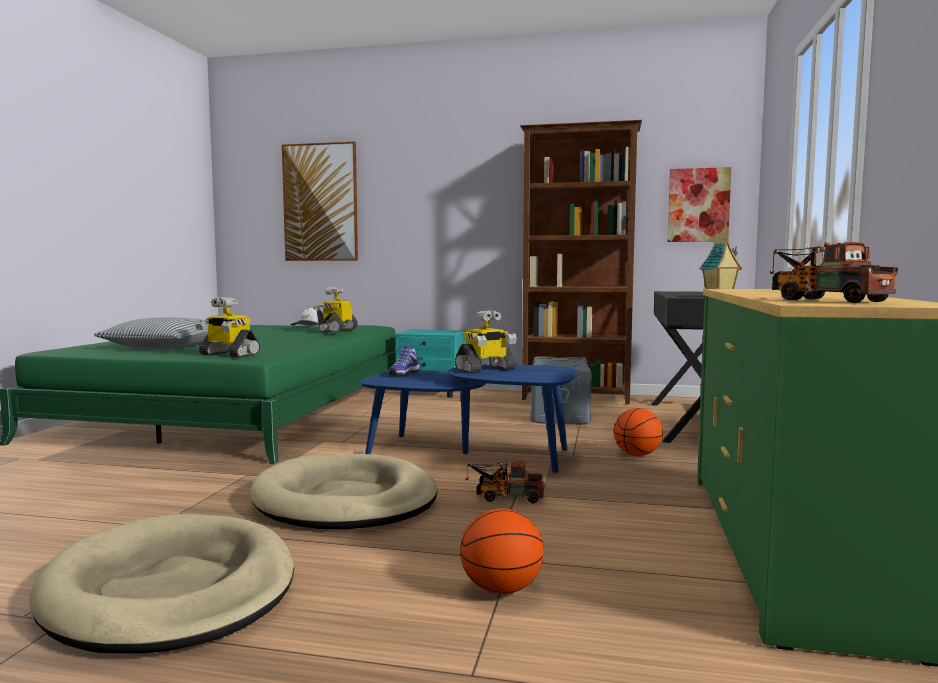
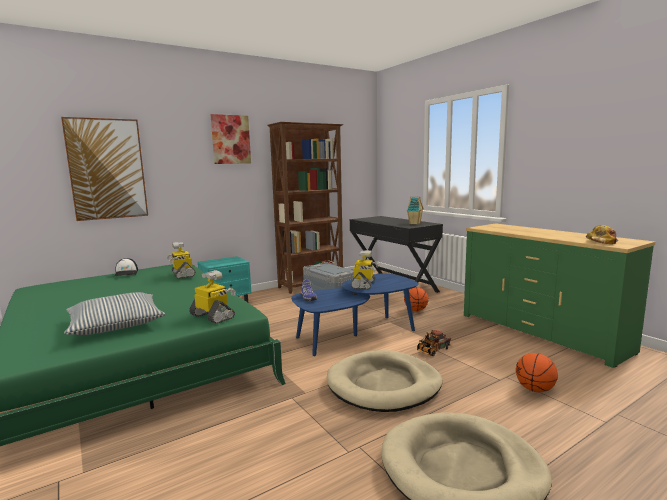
camera: 45 degrees left, 5 degrees up
toy robot [195,297,260,357] -> toy robot turned 120 degrees counterclockwise [189,270,236,324]
picture [668,167,731,242] -> picture moved to [210,114,251,164]
toy truck [770,242,898,303] -> cap [586,225,618,244]

